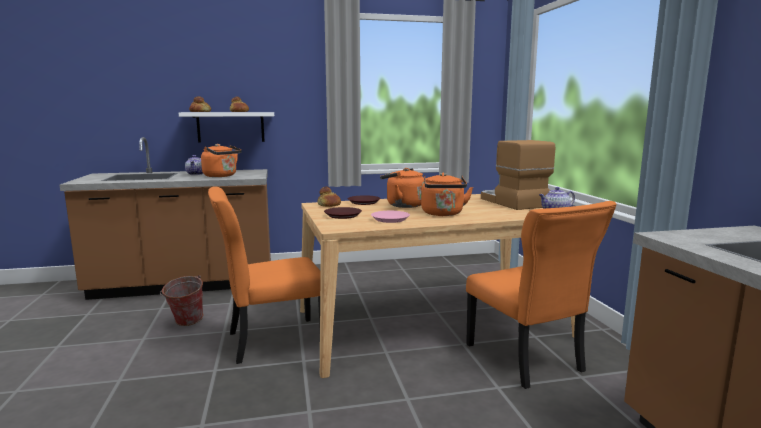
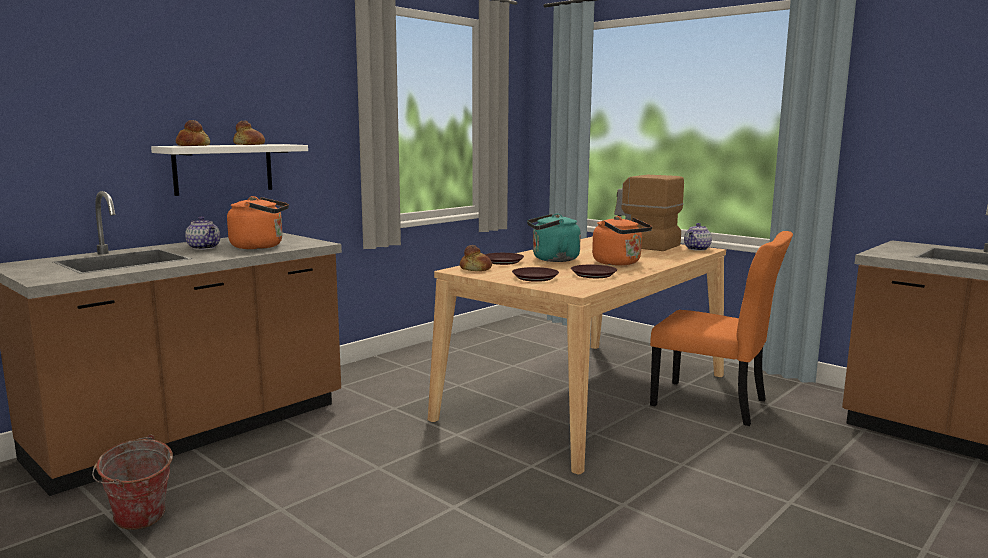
camera: 35 degrees left, 0 degrees up
bucket [160,275,203,326] -> bucket moved to [92,435,173,530]
orange chair [208,187,321,364] -> none
pink plate [371,211,410,223] -> brown plate [571,265,617,278]
orange kettle [380,168,424,208] -> turquoise kettle [527,214,581,262]

